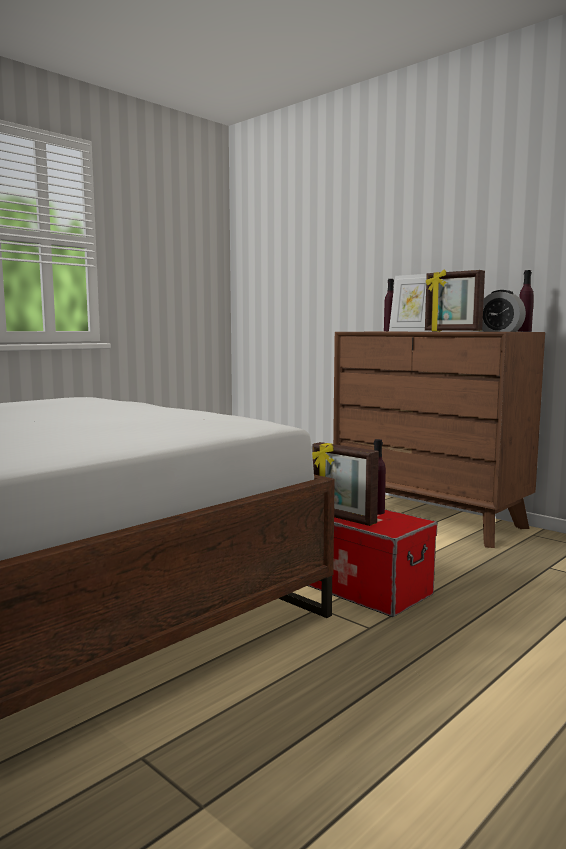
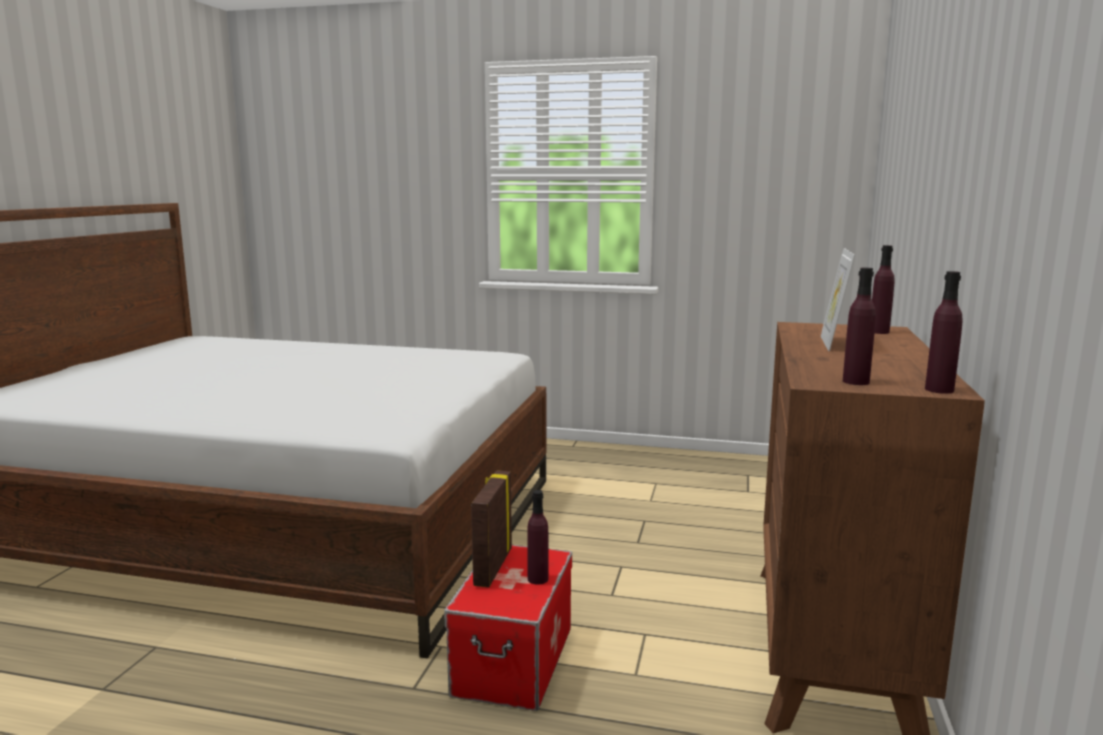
camera: 60 degrees right, 5 degrees up
picture frame [425,269,485,332] -> none
alarm clock [482,290,526,332] -> purple bottle [843,268,876,385]

